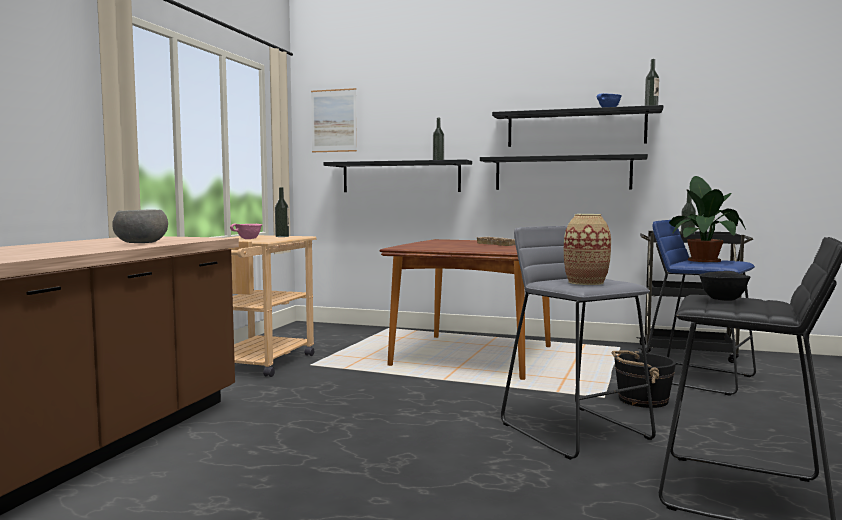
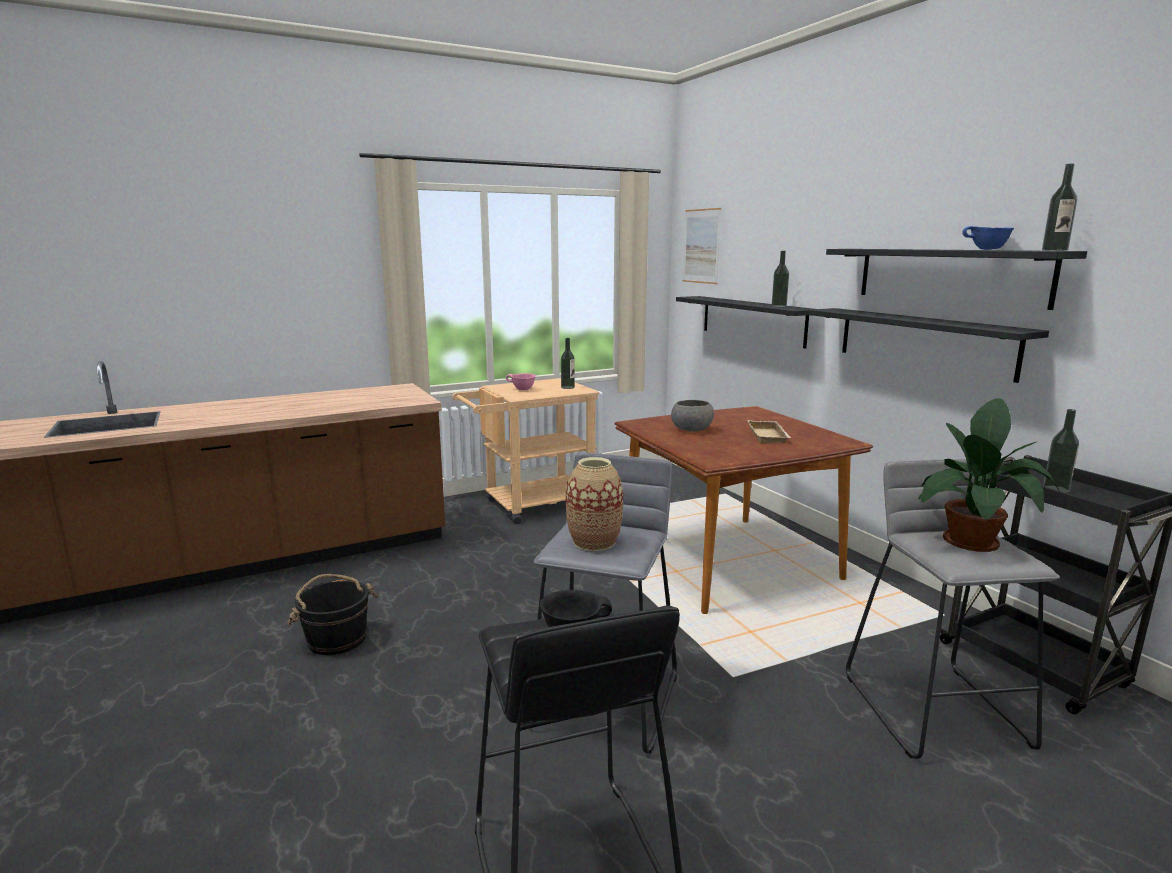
camera: 45 degrees right, 10 degrees up
grey bowl [112,209,168,243] -> grey bowl moved to [671,400,714,431]
black bucket [612,350,676,408] -> black bucket moved to [287,574,378,655]
blue stool [646,220,756,396] -> grey stool [846,459,1060,759]

